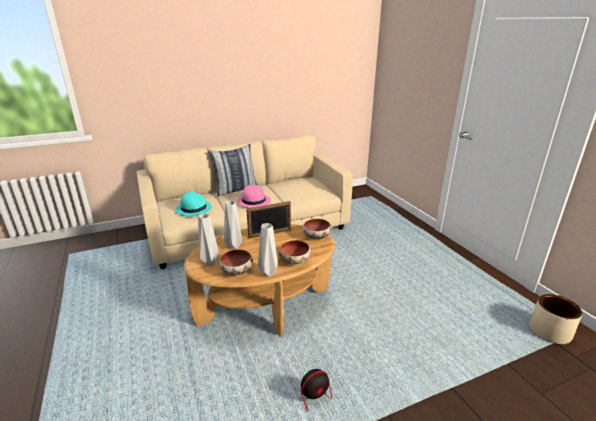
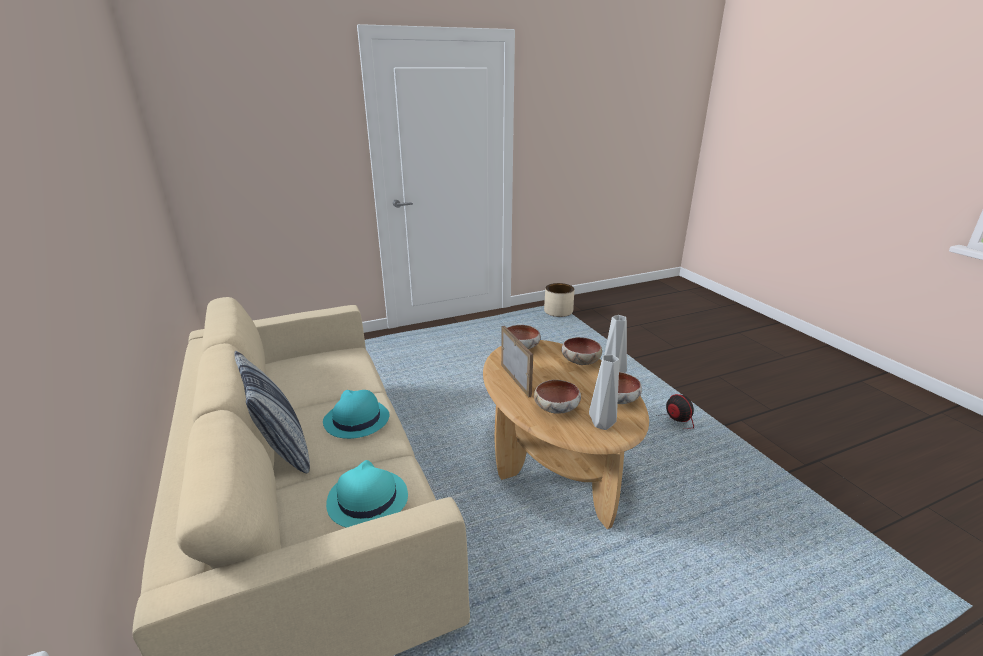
camera: 90 degrees left, 0 degrees up
grey vase [224,201,242,249] -> bowl [534,380,581,414]
pink hat [237,185,271,208] -> turquoise hat [323,390,389,439]

